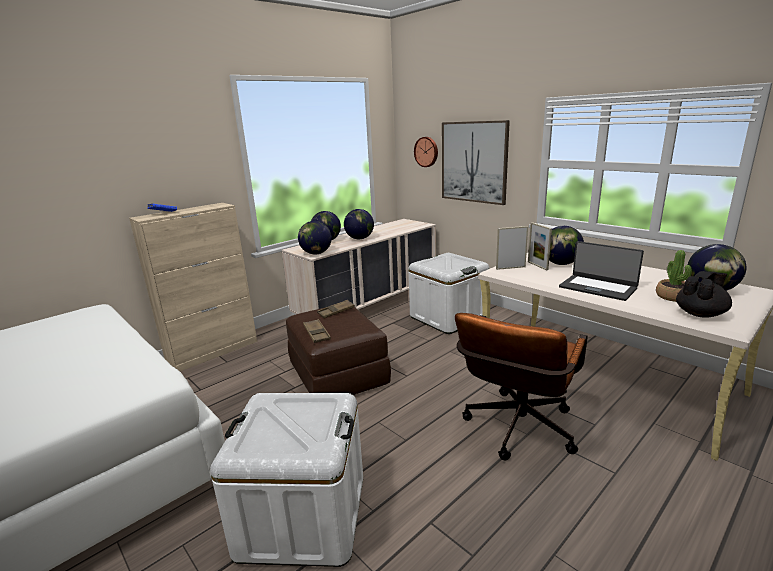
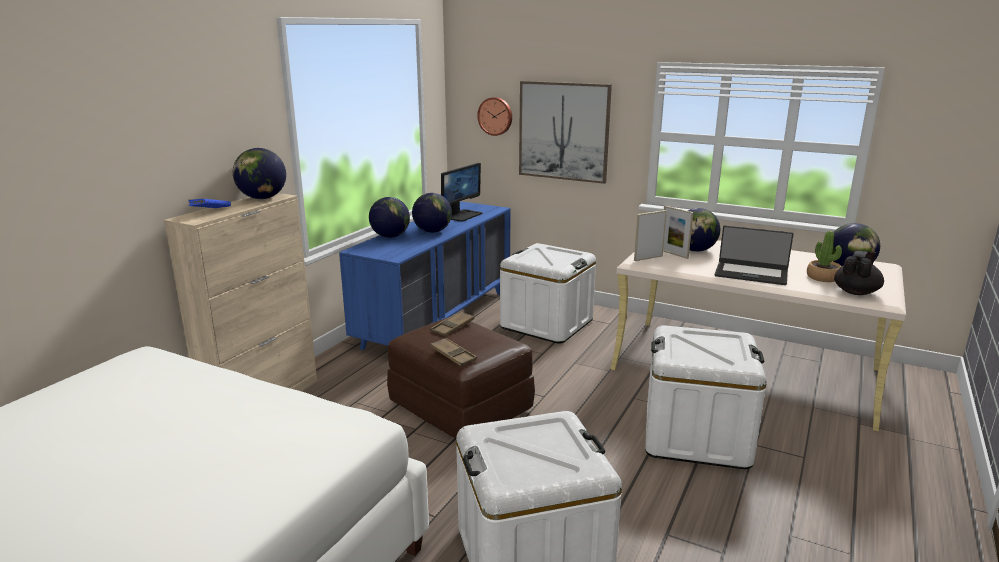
camera: 20 degrees left, 0 degrees up
beige dresser [282,219,436,314] -> blue dresser [339,201,510,350]
globe [298,221,332,255] -> globe moved to [233,148,286,199]
brown office chair [455,313,587,461] -> white storage box [645,326,767,469]
none -> monitor [441,163,483,222]

